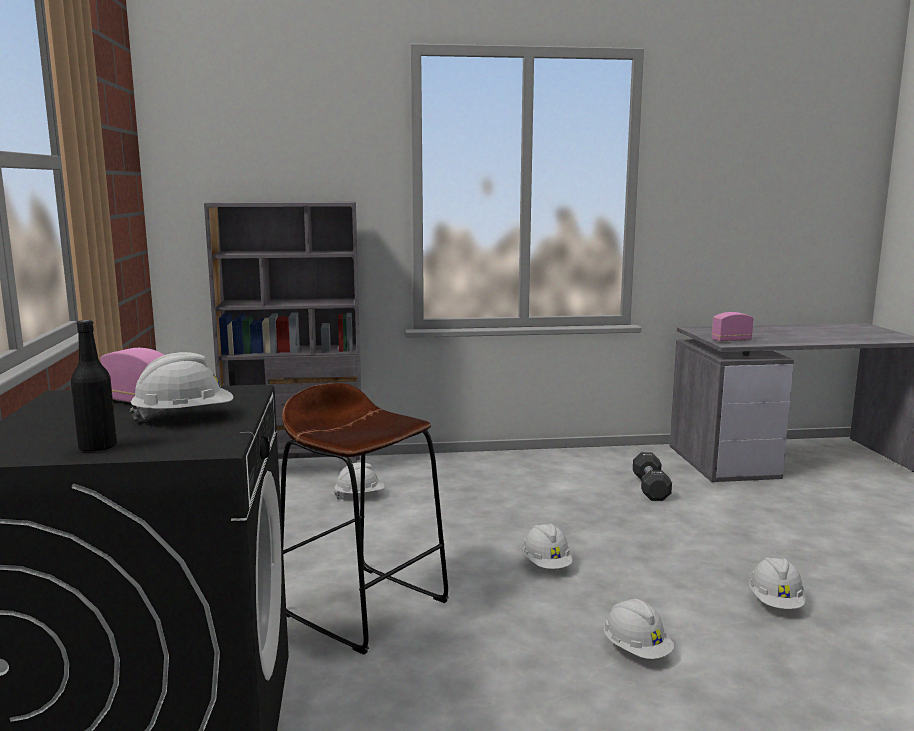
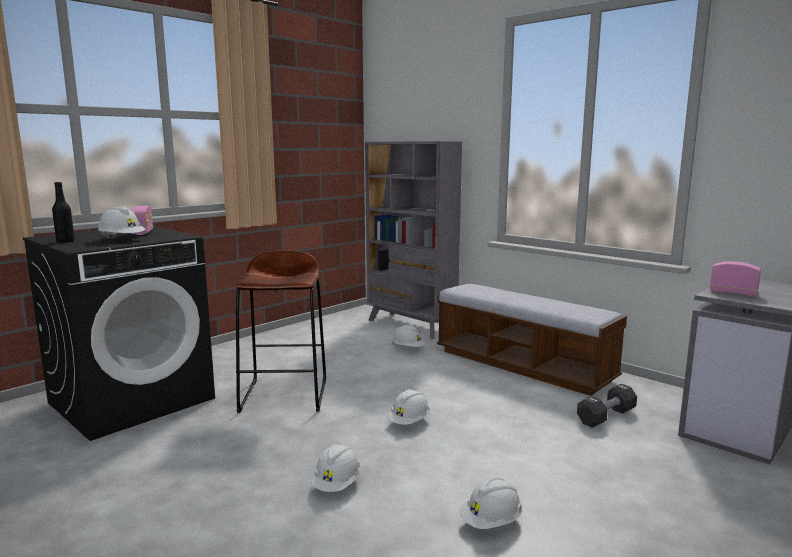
camera: 50 degrees right, 0 degrees up
none -> bench [437,284,627,396]

